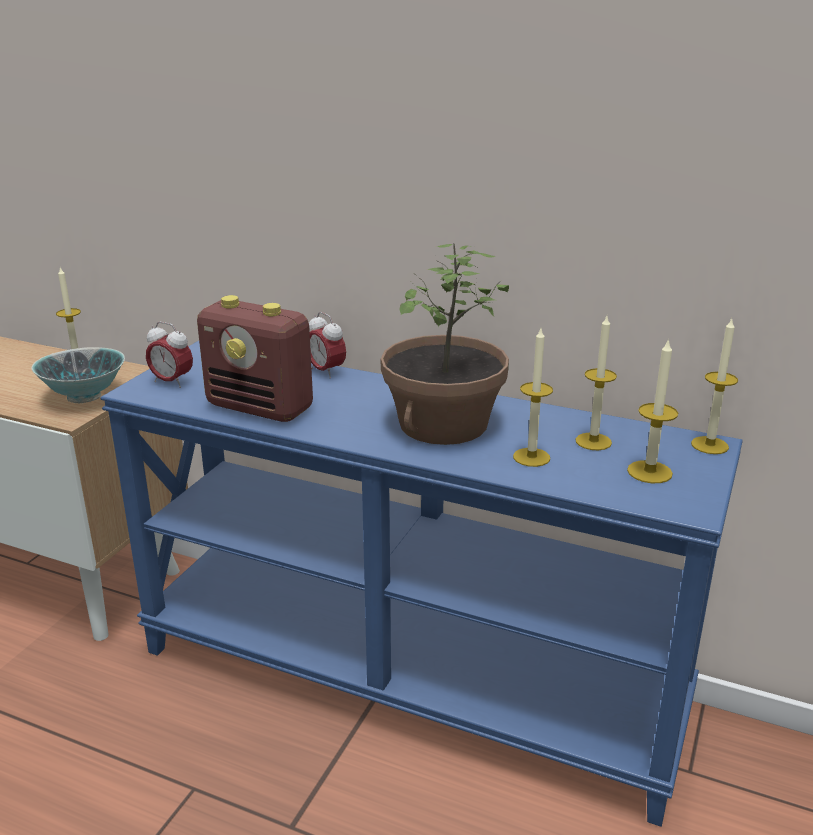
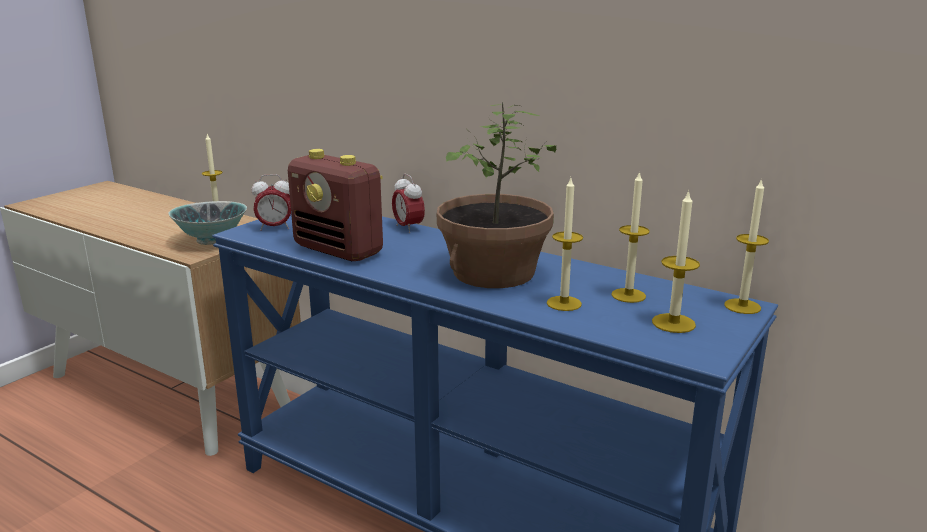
camera: 10 degrees right, 5 degrees down
alarm clock [146,322,193,388] -> alarm clock turned 45 degrees counterclockwise [252,174,291,231]

